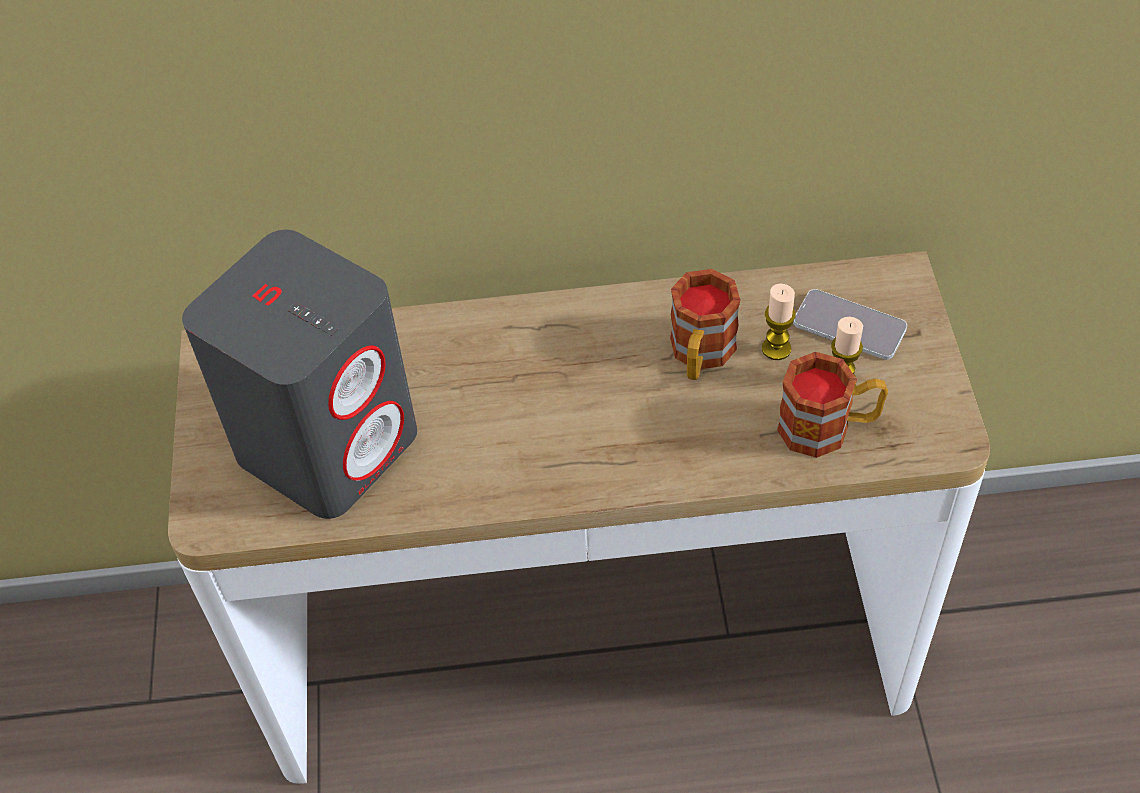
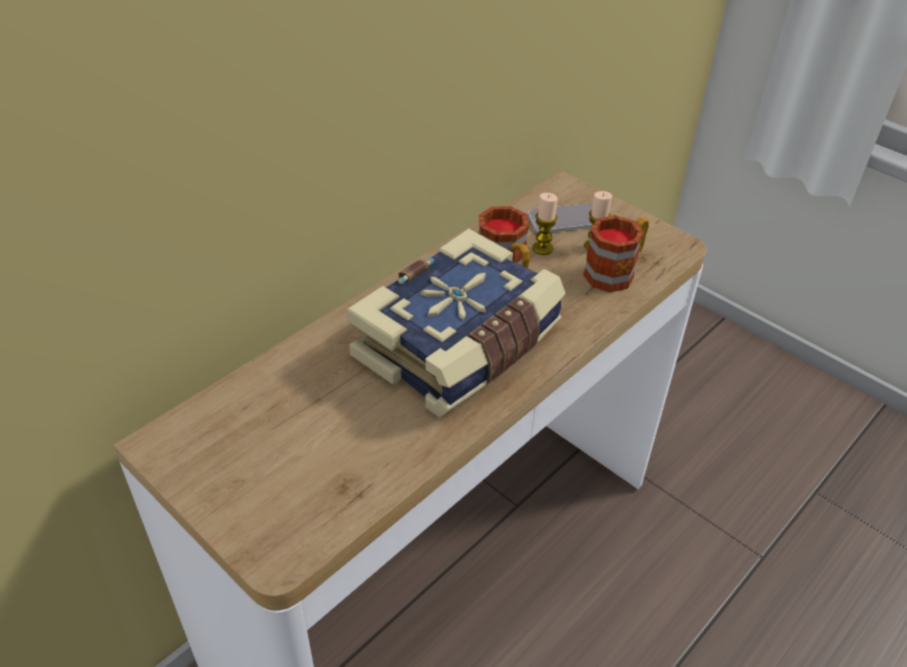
camera: 45 degrees left, 10 degrees down
grey speaker [182,230,417,519] -> none
none -> book [346,229,566,418]

